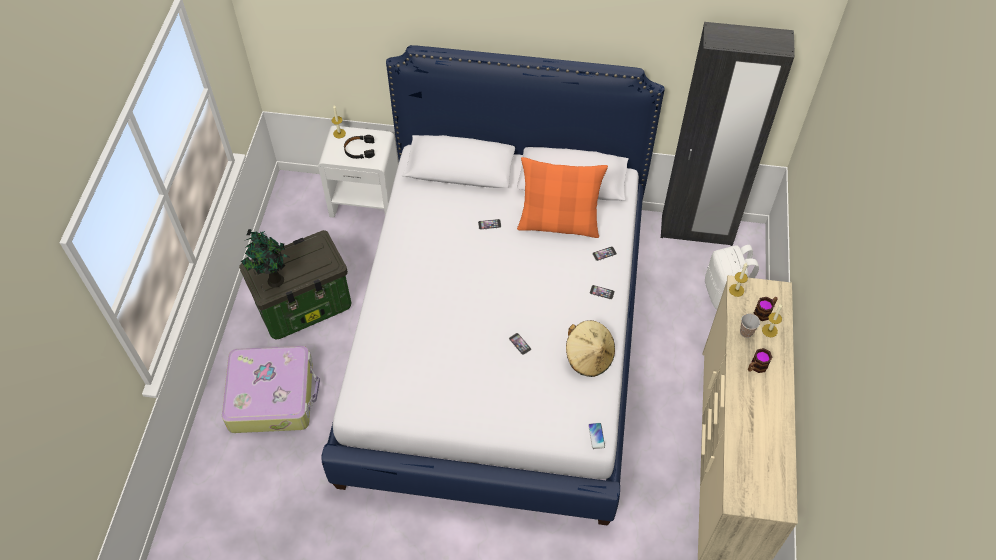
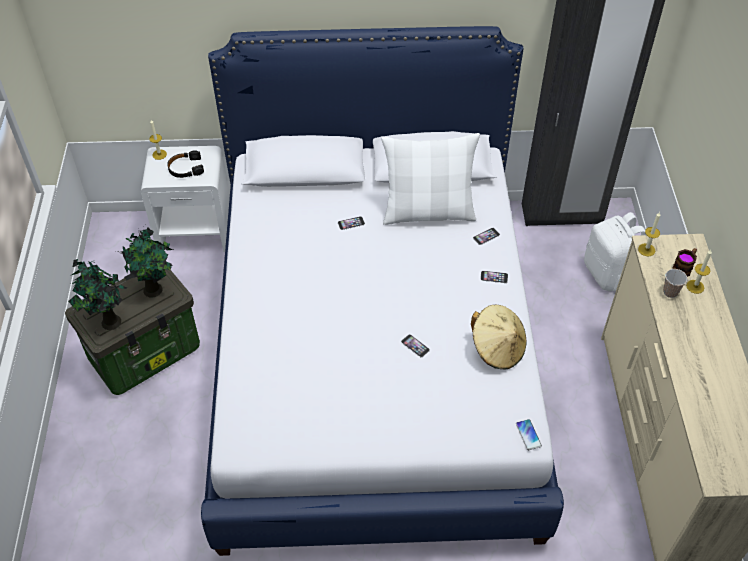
camera: 10 degrees left, 5 degrees down
suitcase [222,346,320,433] -> none
orange pillow [517,157,608,238] -> white pillow [381,133,480,225]
mug [748,348,772,373] -> none
none -> potted plant [116,225,173,298]

